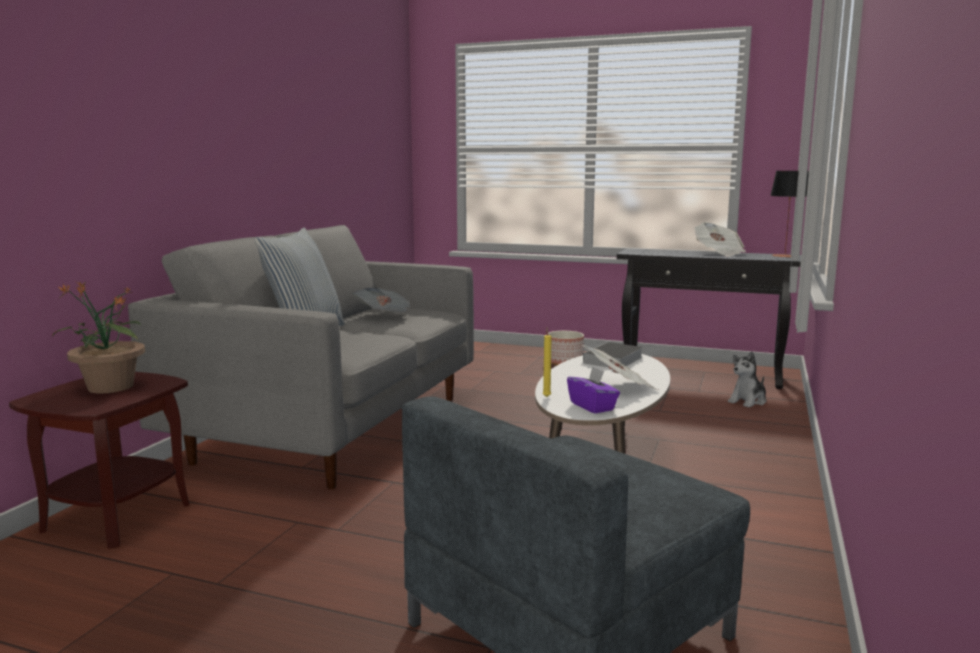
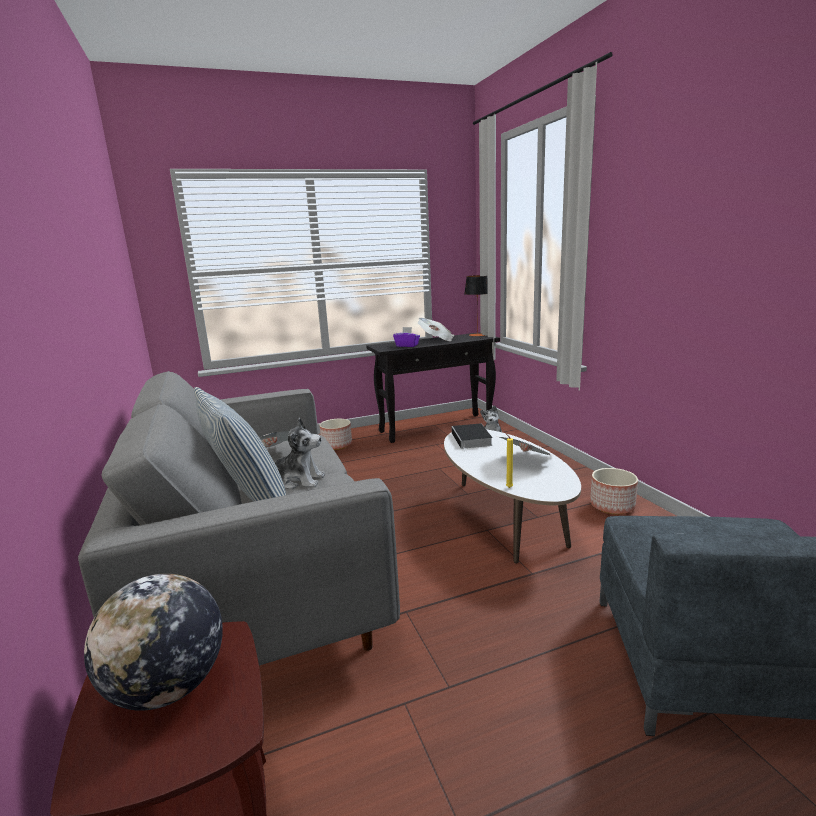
camera: 40 degrees left, 5 degrees up
potted plant [52,281,145,393] -> globe [84,574,223,711]
purple tissue box [567,367,620,413] -> purple tissue box moved to [393,327,420,347]
none -> plush toy [275,418,325,489]
none -> planter [590,468,638,515]

